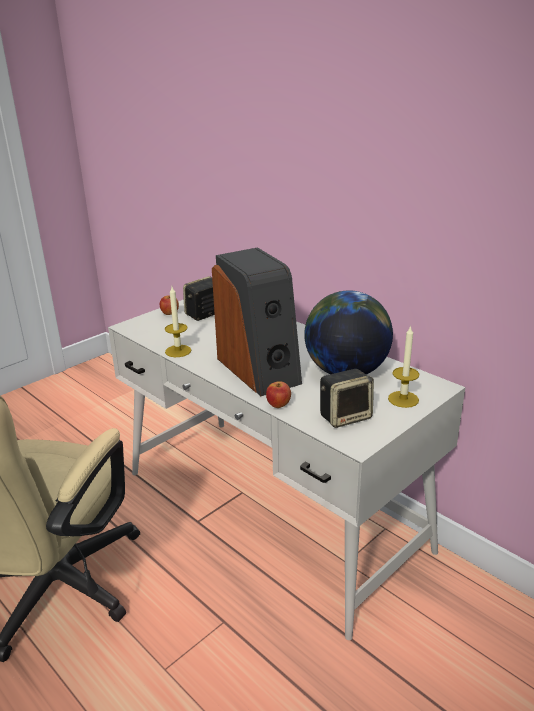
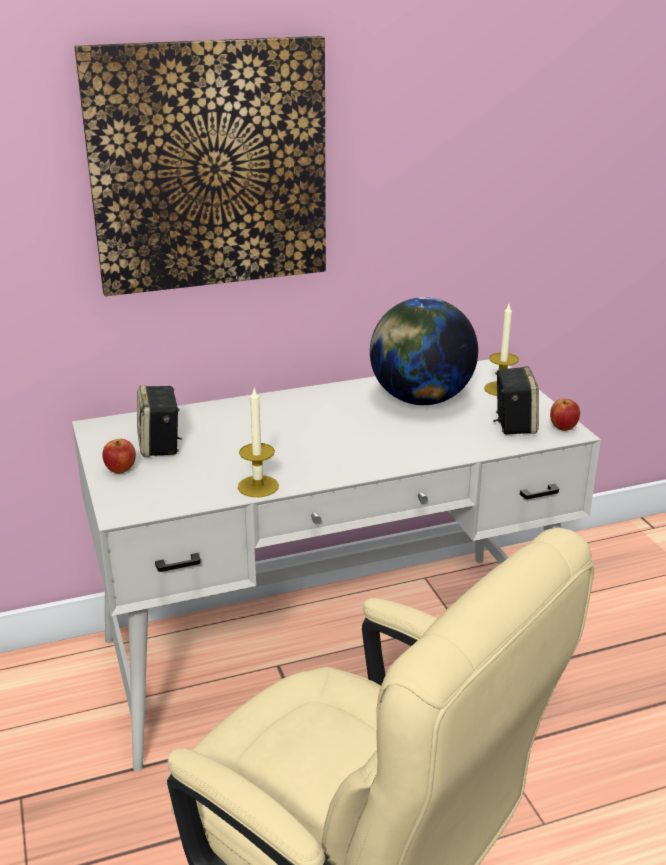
camera: 65 degrees left, 0 degrees up
speaker [212,247,302,396] -> none
apple [266,381,291,408] -> apple moved to [550,399,580,431]
none -> picture [74,36,326,296]

